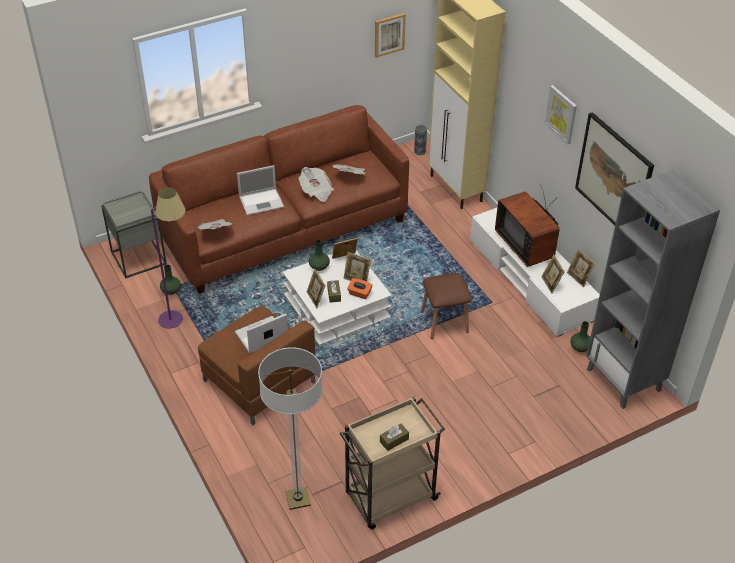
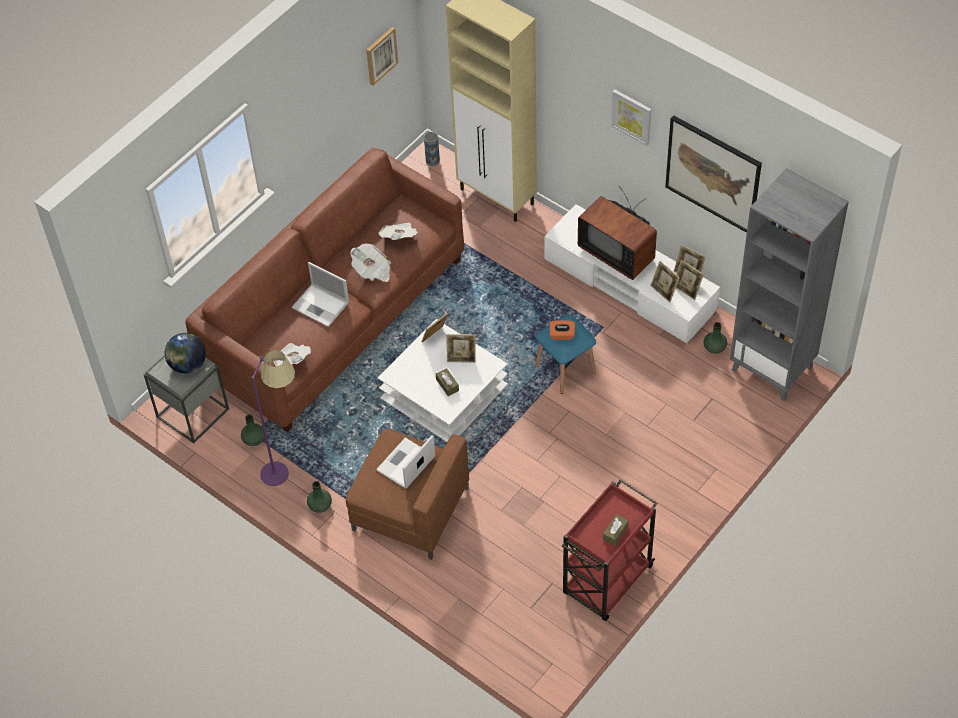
camera: 20 degrees left, 10 degrees up
laptop [237,165,284,216] -> laptop turned 75 degrees clockwise [291,262,349,327]
floor lamp [258,347,323,510] -> none
picture frame [307,269,326,308] -> picture frame moved to [676,260,704,300]
green vase [309,239,330,271] -> green vase moved to [307,481,332,513]
beige cart [340,397,445,530] -> red cart [562,479,657,621]
orange tissue box [347,278,373,299] -> orange tissue box moved to [549,320,575,340]
brown stool [421,273,472,339] -> blue stool [535,314,596,394]
none -> globe [165,333,206,374]

